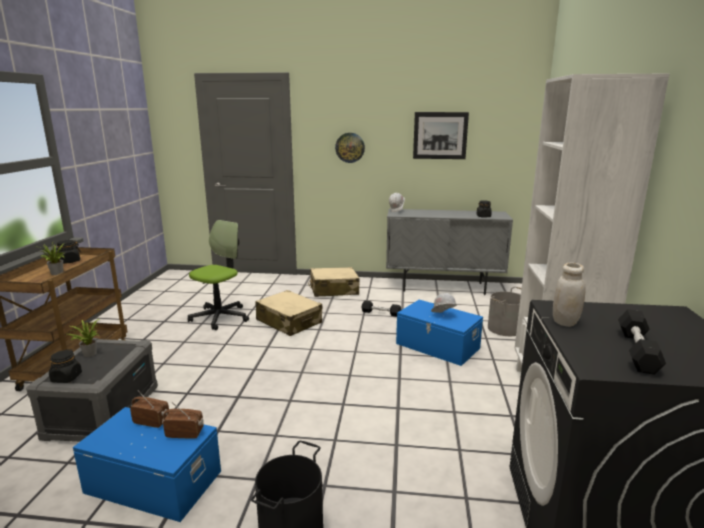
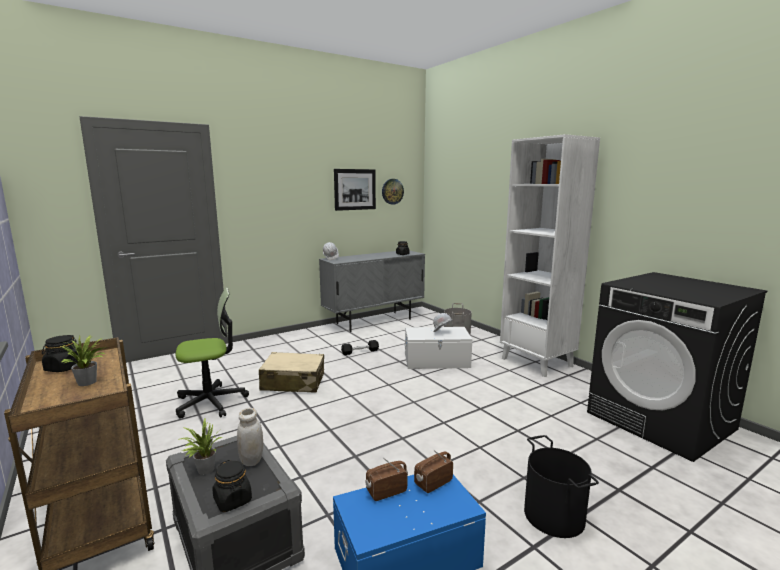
camera: 40 degrees left, 5 degrees down
office chair [188,220,249,330] -> office chair turned 75 degrees clockwise [176,287,249,418]
beige suitcase [308,267,360,297] -> none
wall clock [335,133,365,163] -> wall clock moved to [382,179,404,205]
blue storage box [396,300,483,366] -> white storage box [404,327,472,369]
white jar [553,263,585,327] -> white jar moved to [237,408,263,466]
black dumbbell [618,309,666,375] -> none

